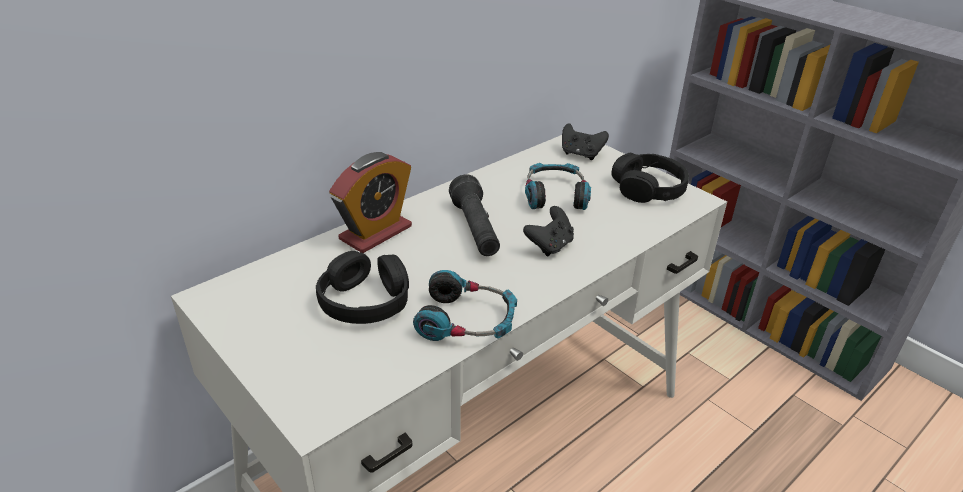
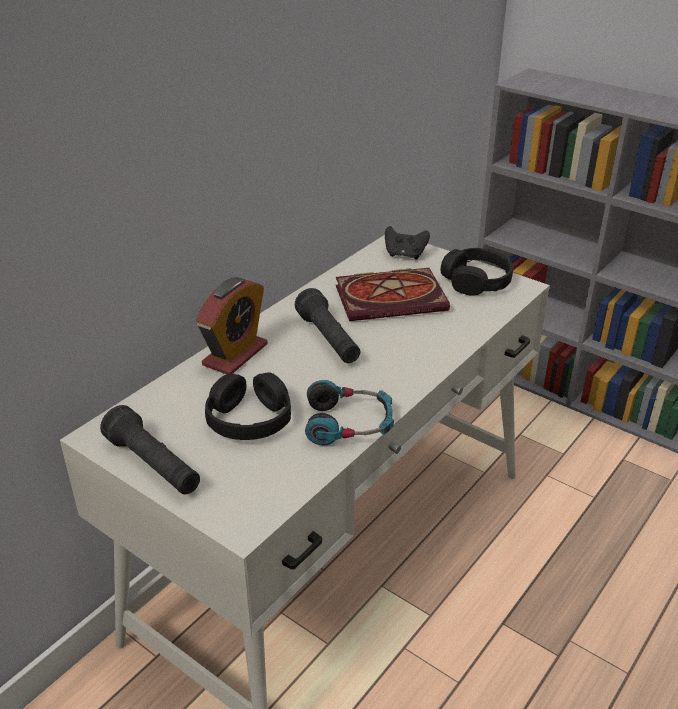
camera: 10 degrees left, 0 degrees up
black game controller [523,206,574,256] -> none
headphones [525,163,591,210] -> book [336,268,450,321]
none -> black flashlight [100,405,200,495]

